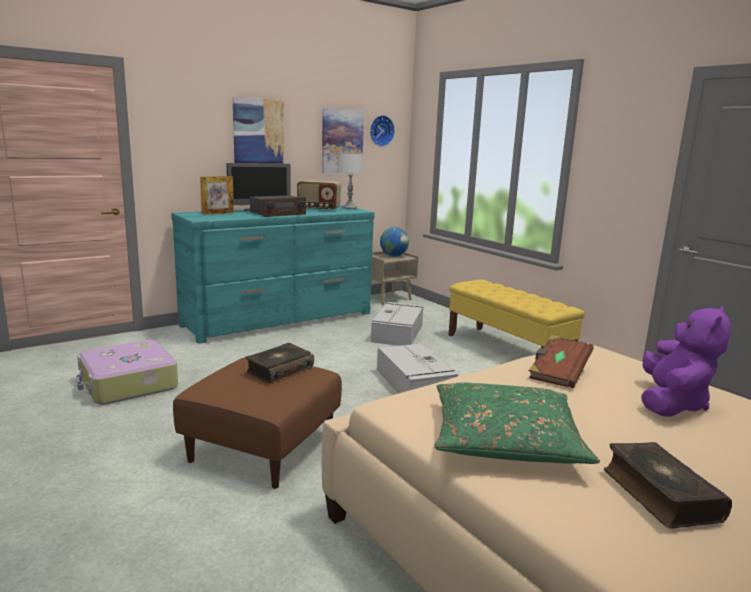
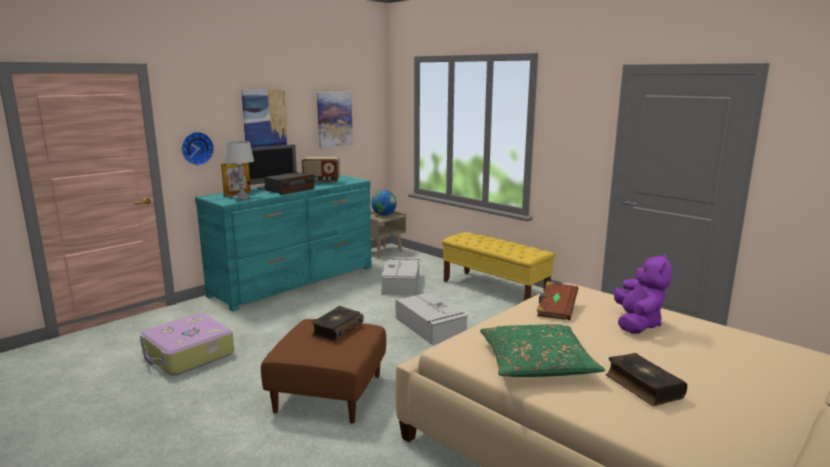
camera: 10 degrees left, 0 degrees up
grey table lamp [337,153,365,209] -> grey table lamp moved to [224,141,254,200]
wall clock [370,115,395,147] -> wall clock moved to [182,132,214,165]

